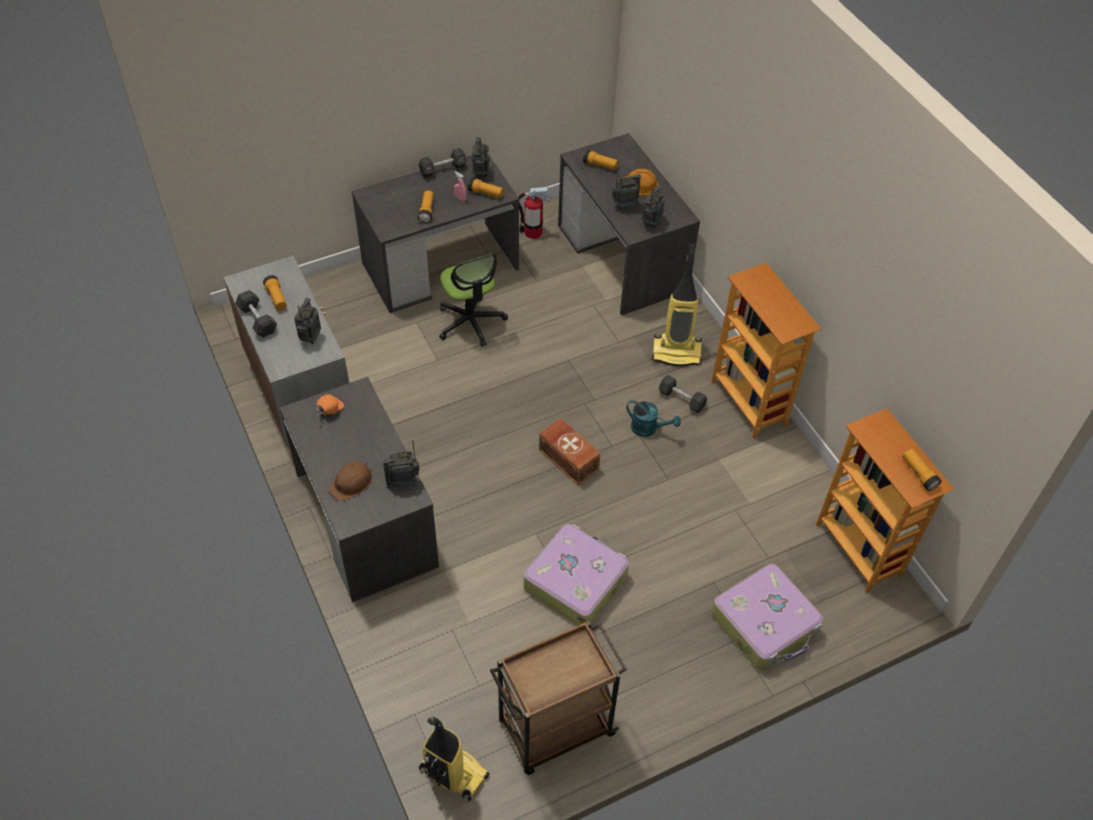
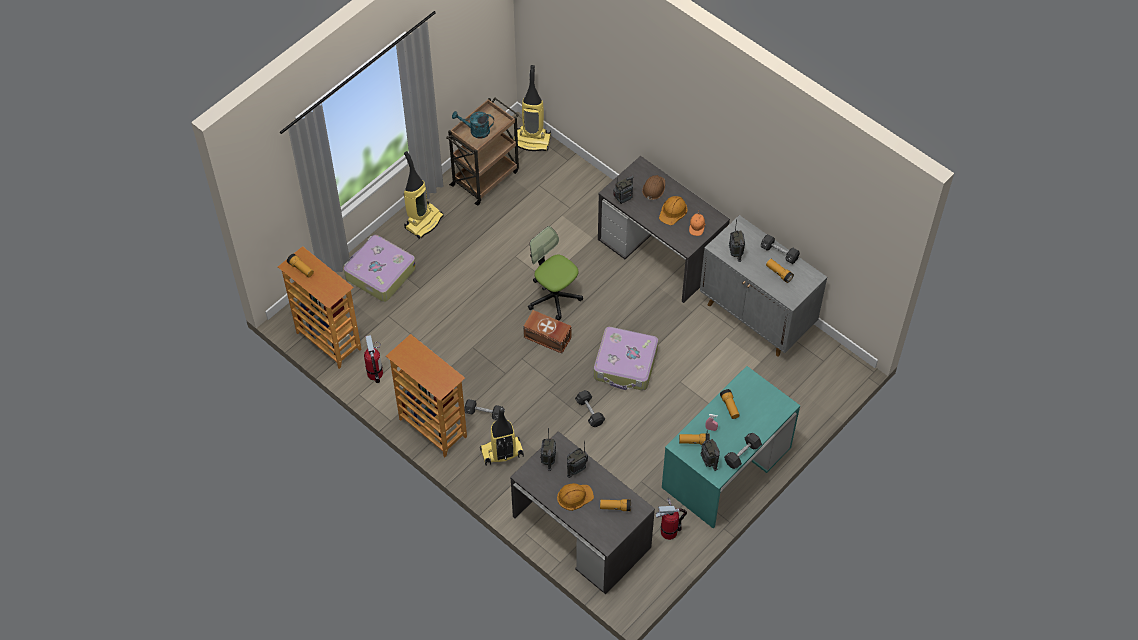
camera: 160 degrees right, 5 degrees up
grey desk [351,155,519,313] -> turquoise desk [662,366,800,528]
office chair [439,254,508,347] -> office chair moved to [528,226,583,320]
suitcase [524,524,629,626] -> suitcase moved to [594,327,658,390]
turquoise watering can [626,400,681,437] -> turquoise watering can moved to [452,111,494,139]
none -> fire extinguisher [364,335,383,383]
none -> vacuum cleaner [404,151,444,239]
none -> black dumbbell [575,390,605,427]
none -> orange hard hat [659,196,687,225]

